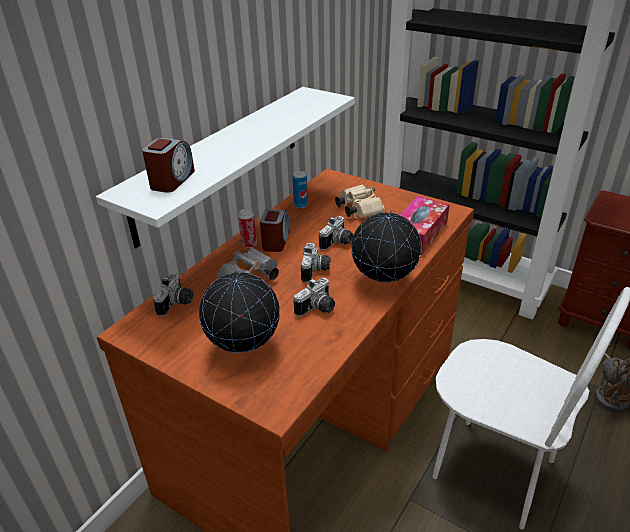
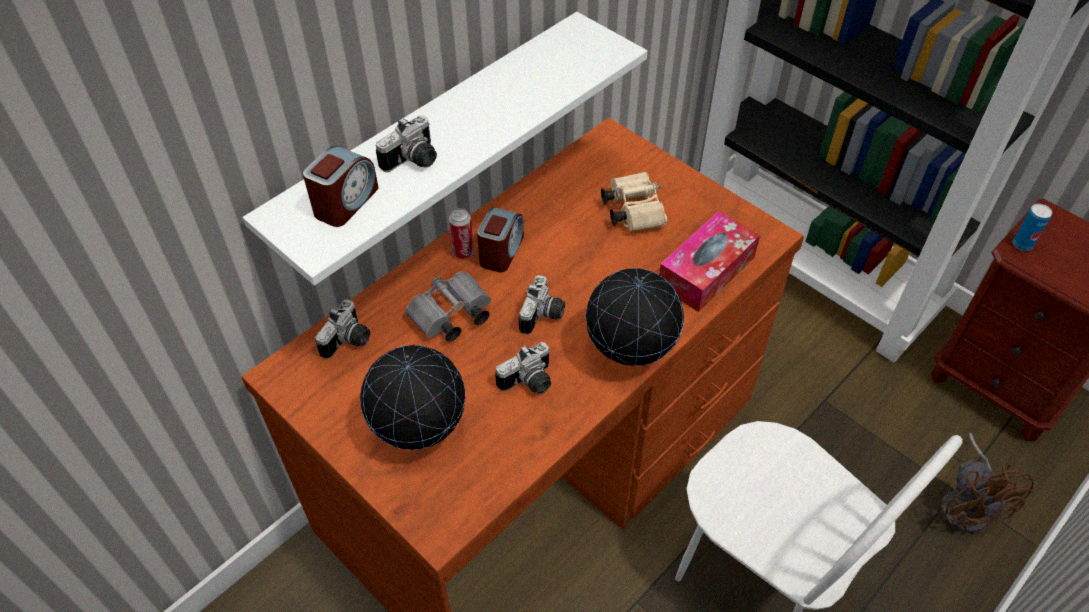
camera: 10 degrees right, 15 degrees up
can [293,171,308,208] -> can moved to [1013,204,1052,251]
camera [319,216,353,250] -> camera moved to [376,115,437,172]

